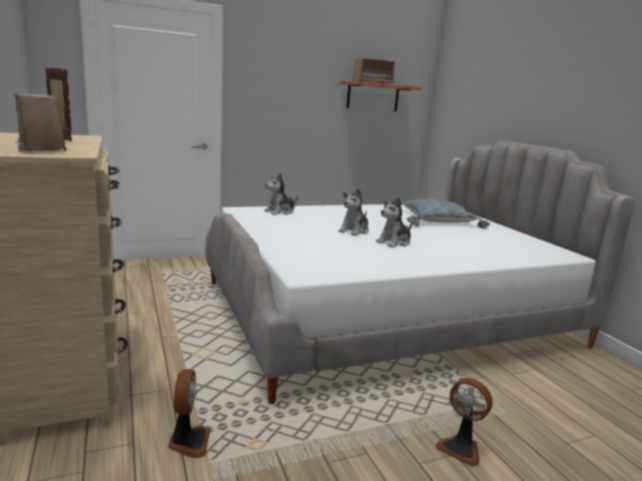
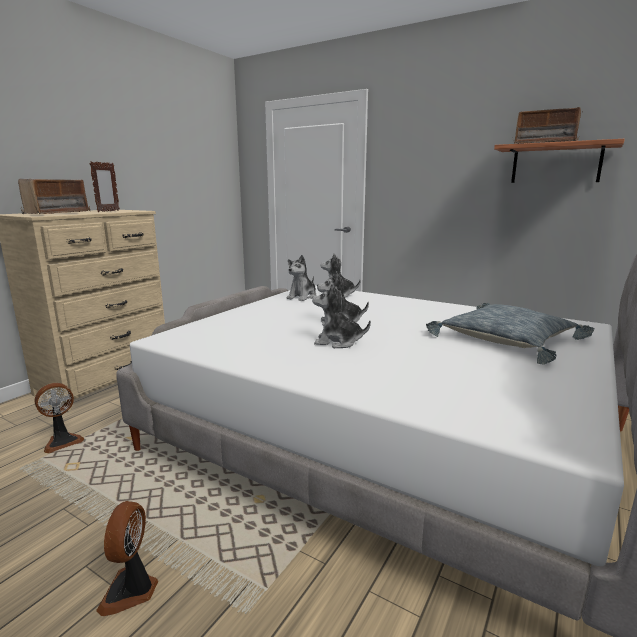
camera: 55 degrees right, 0 degrees up
none -> plush toy [287,255,317,301]

